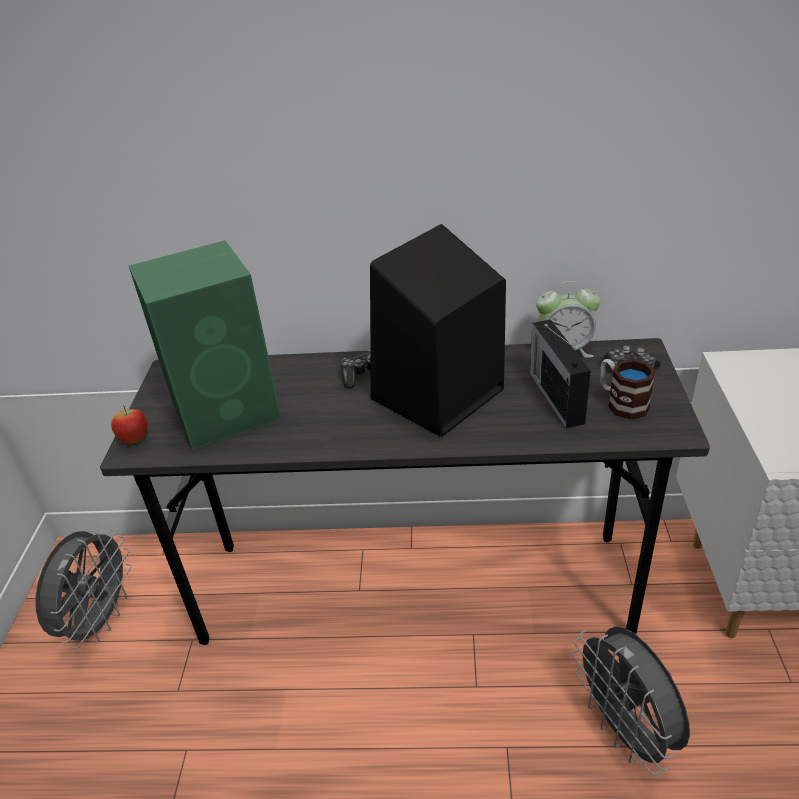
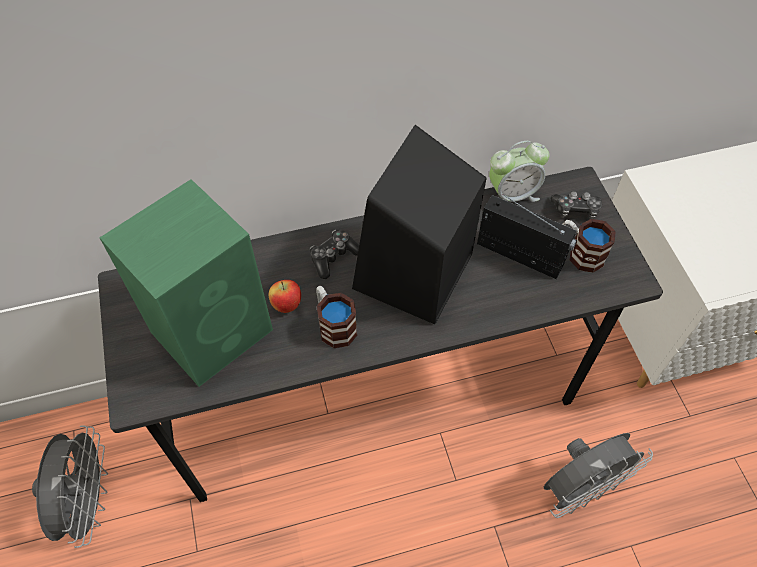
camera: 20 degrees left, 20 degrees up
apple [111,405,148,444] -> apple moved to [269,280,301,313]
radio [530,319,591,428] -> radio turned 150 degrees clockwise [477,194,577,279]
grey fan [572,626,690,775] -> grey fan turned 75 degrees counterclockwise [544,433,653,518]
none -> mug [316,286,357,348]

